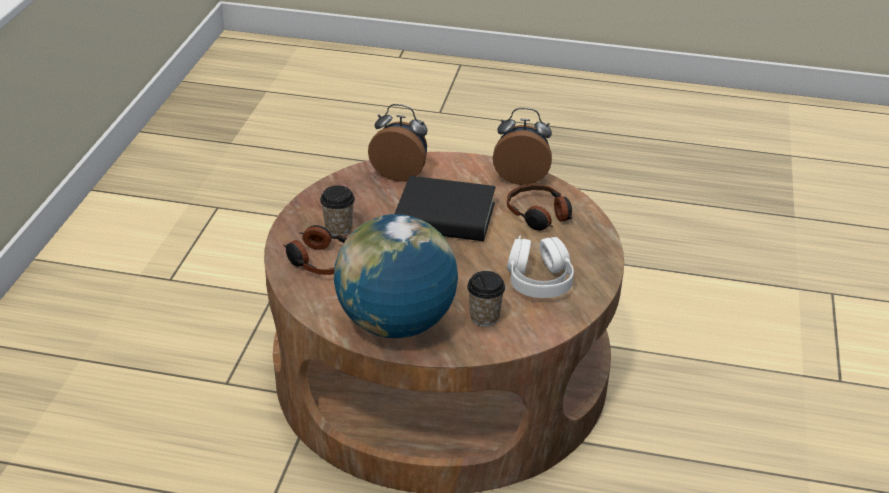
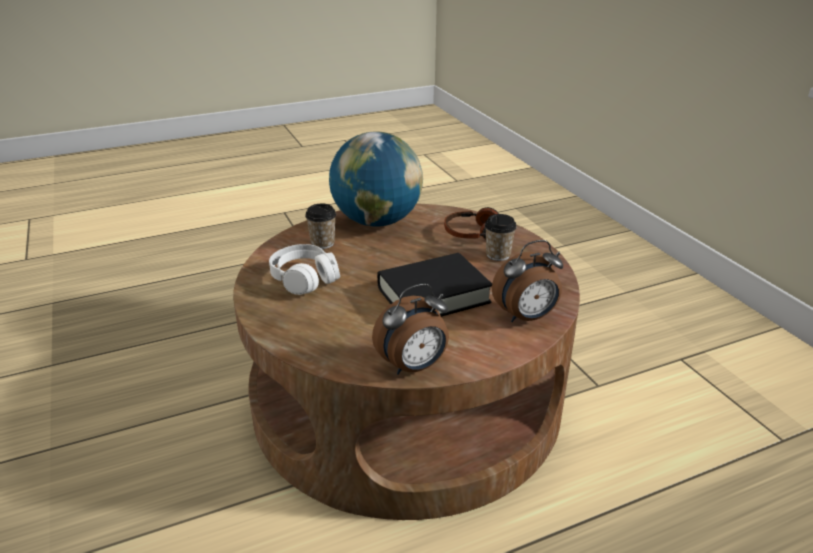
camera: 145 degrees right, 5 degrees down
headphones [507,184,572,231] -> none

